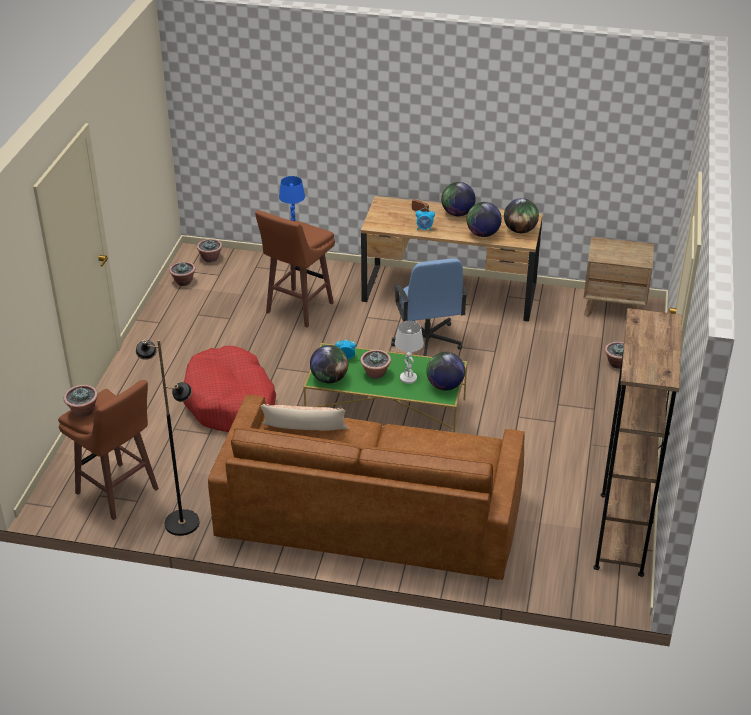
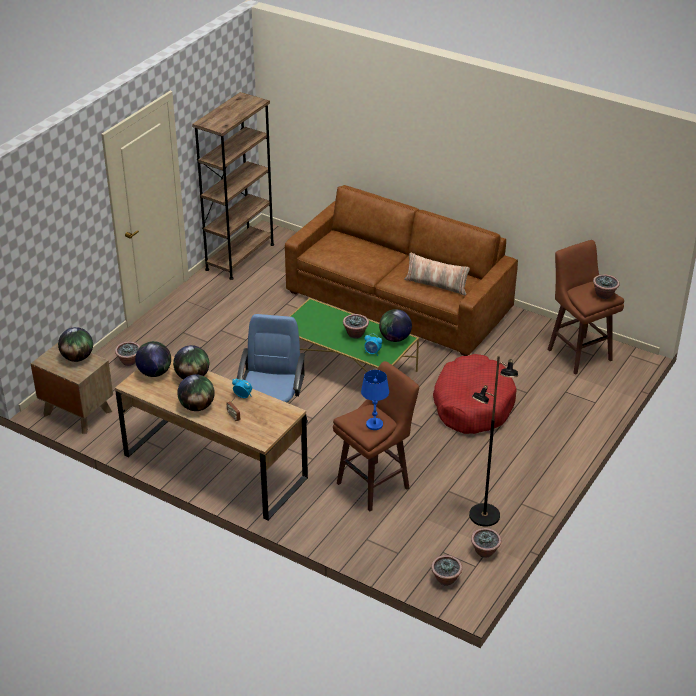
camera: 160 degrees left, 0 degrees up
black floor lamp [136,340,199,536] -> black floor lamp moved to [469,355,518,527]
white table lamp [395,321,424,384] -> none
globe [426,352,465,390] -> globe moved to [58,327,93,362]

